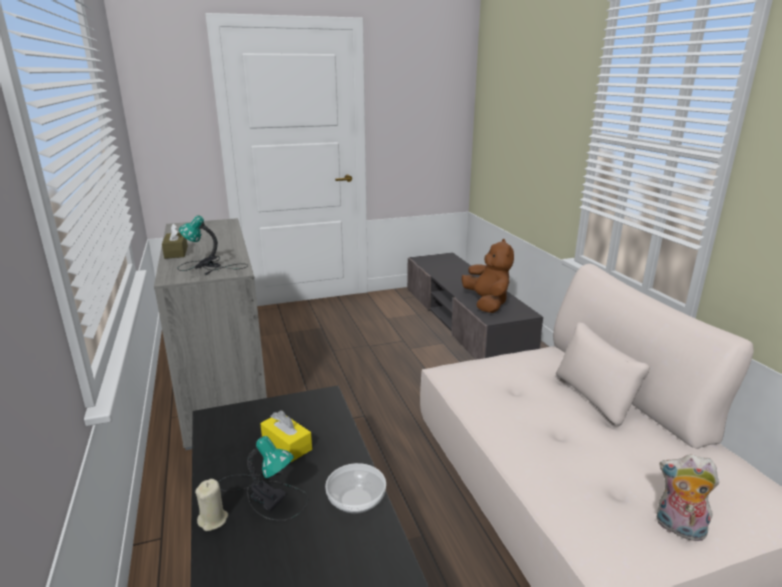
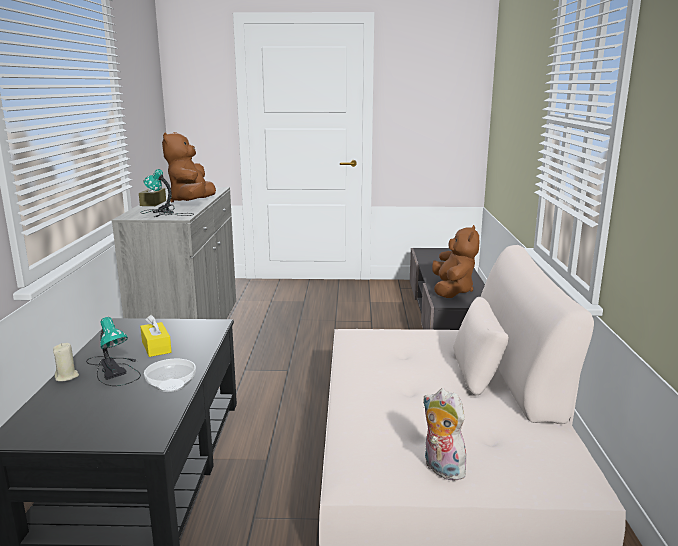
camera: 20 degrees right, 5 degrees down
none -> brown plush toy [162,132,216,202]

